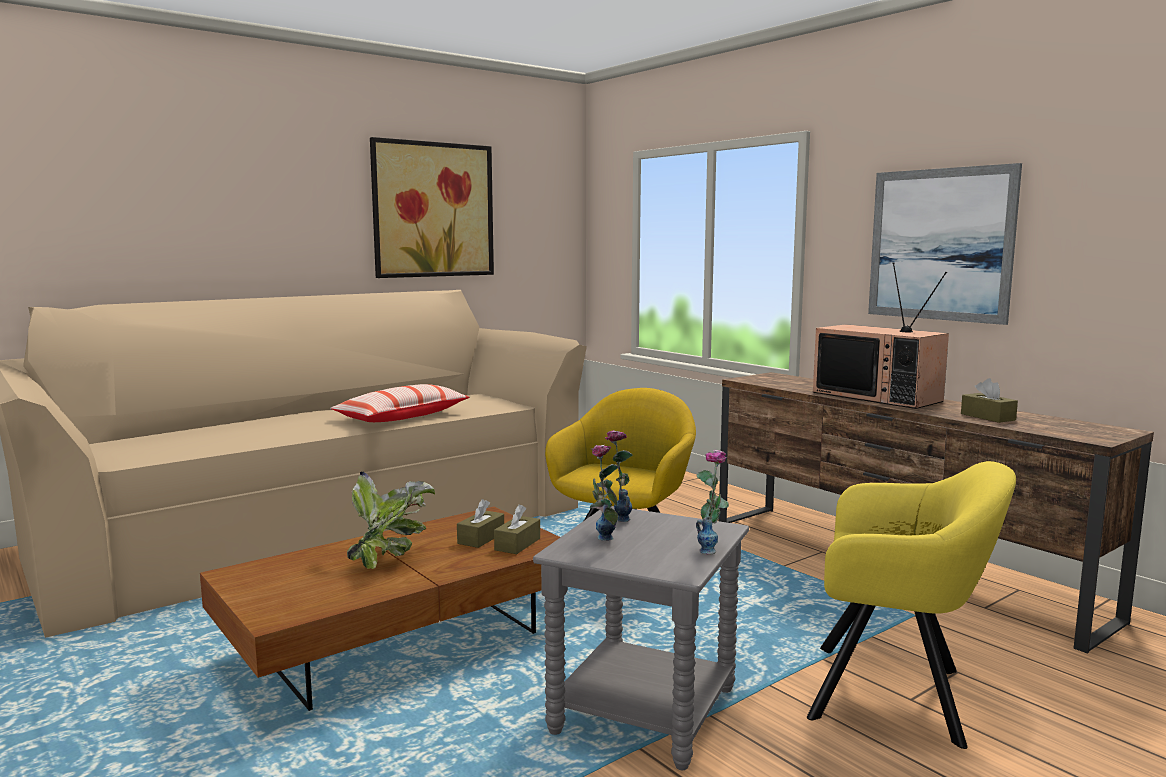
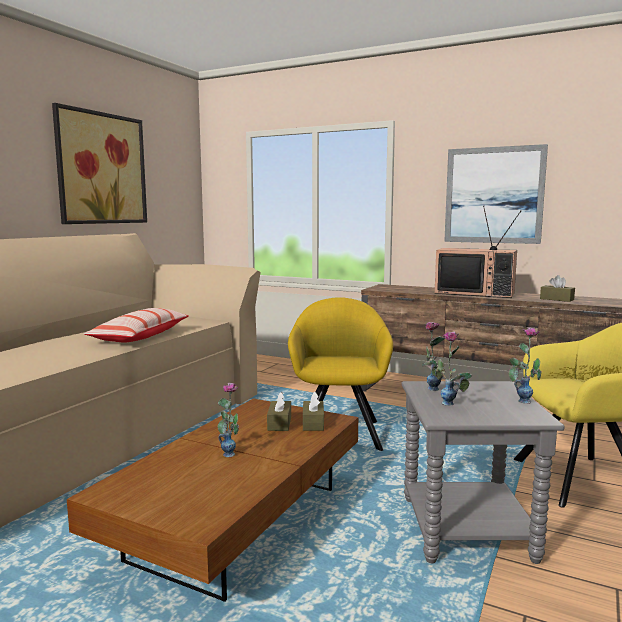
camera: 25 degrees left, 0 degrees up
potted plant [347,471,435,569] -> vase [218,383,239,457]

